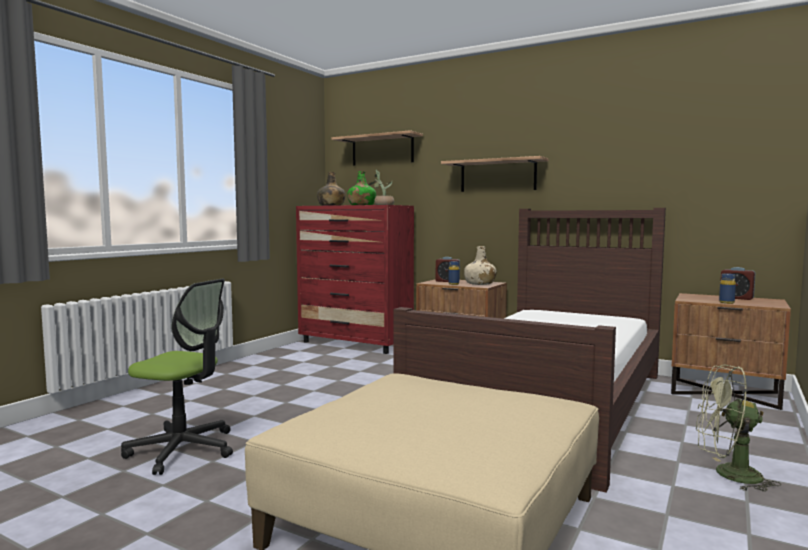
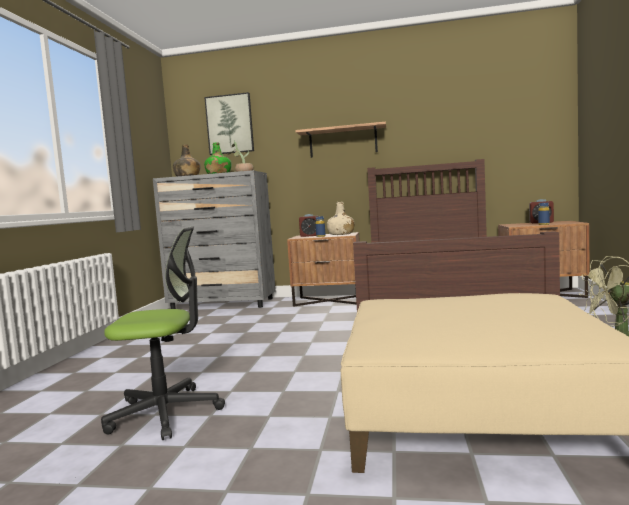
camera: 20 degrees left, 0 degrees up
red dresser [296,205,414,354] -> grey dresser [153,170,276,309]
shelf [331,130,423,166] -> picture [204,92,254,155]

